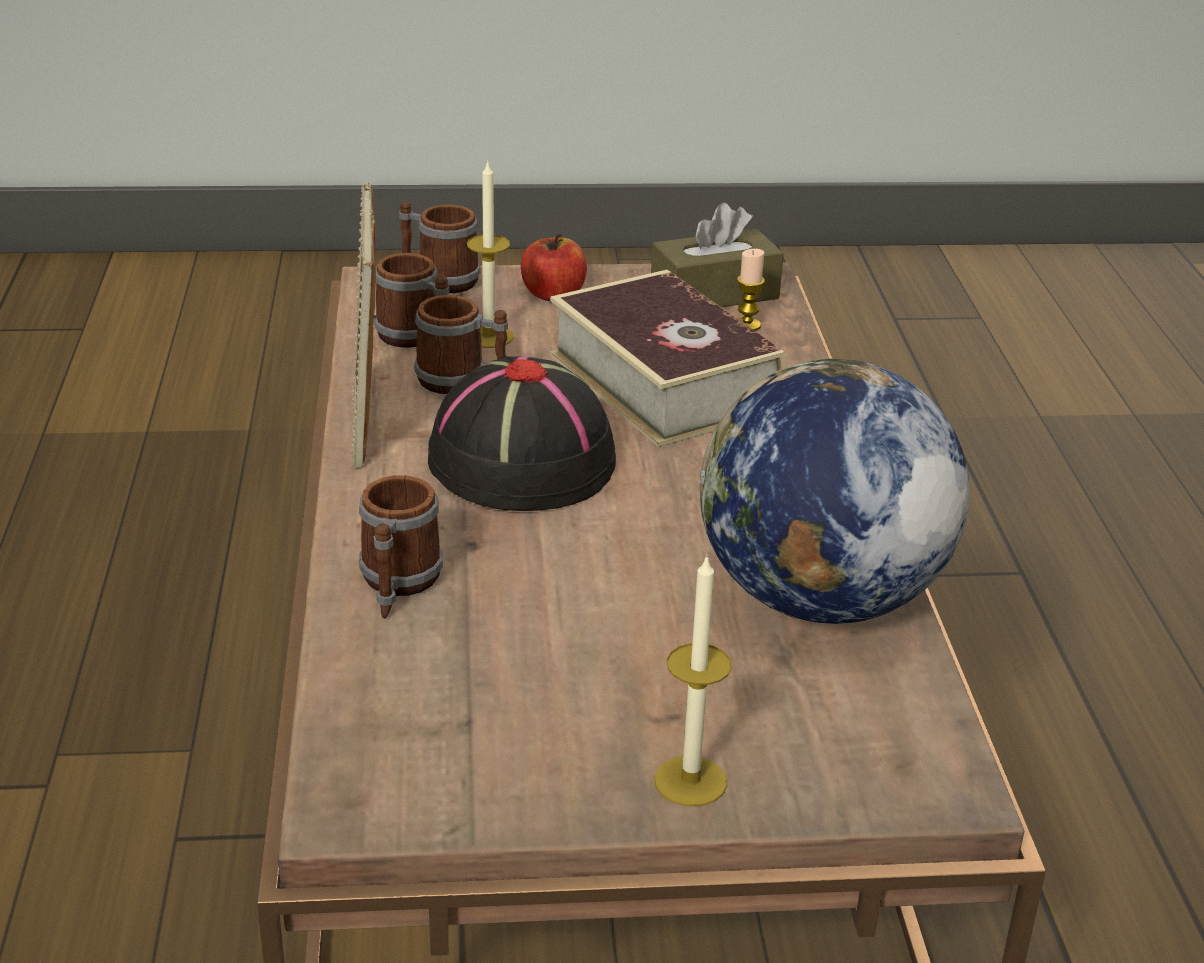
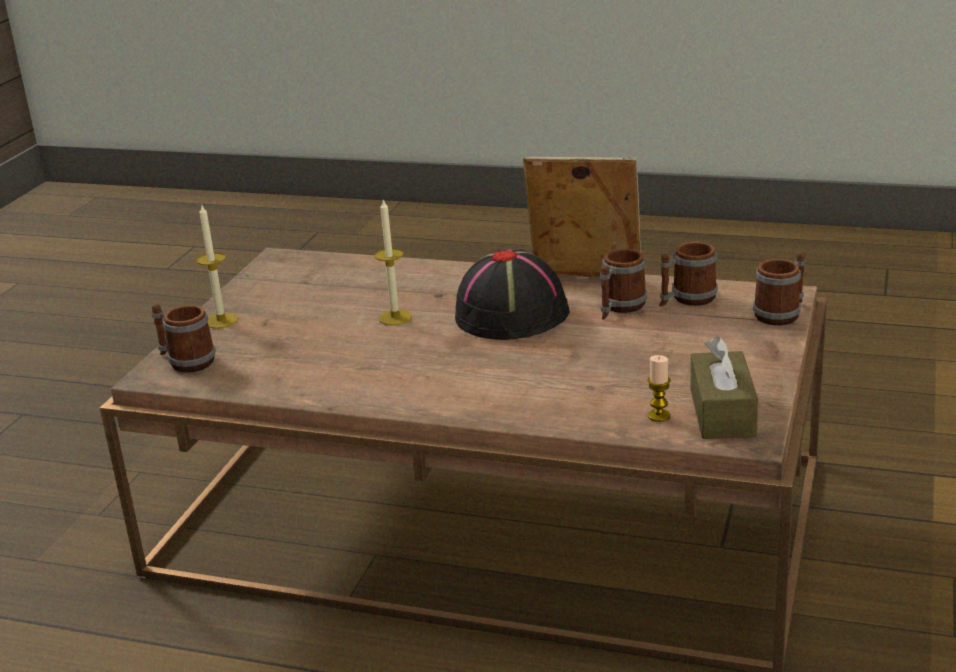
camera: 115 degrees right, 5 degrees down
mug [359,475,443,619] -> mug moved to [152,304,216,373]
candle [467,160,514,348] -> candle moved to [374,198,412,325]
apple [521,233,587,301] -> none
book [550,270,786,447] -> none
globe [699,359,969,624] -> none

